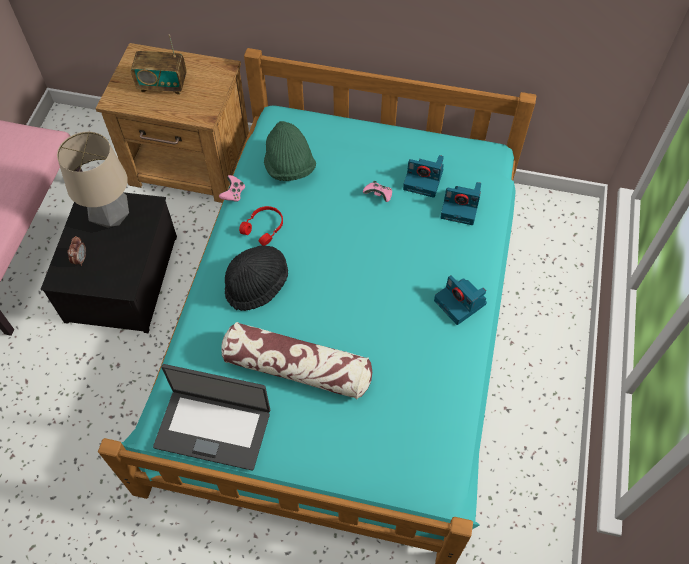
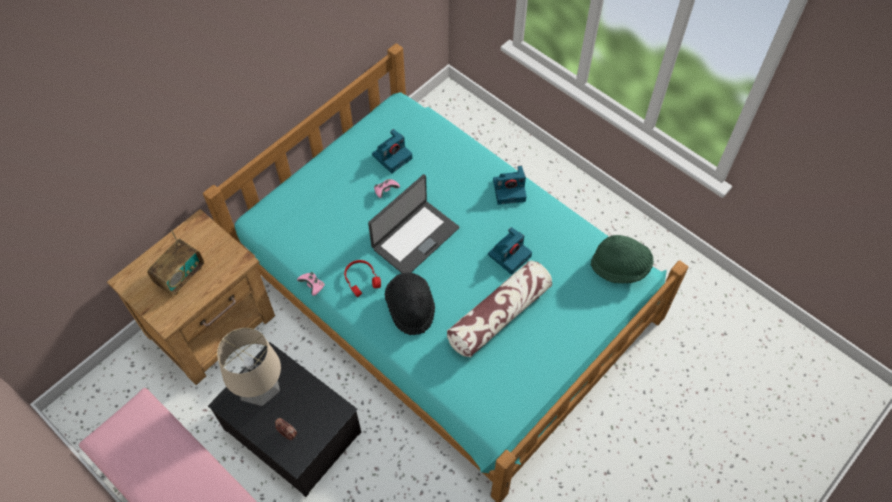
camera: 60 degrees left, 0 degrees up
laptop [153,364,270,470] -> laptop moved to [368,174,459,273]
green hat [264,121,316,181] -> green hat moved to [591,235,654,284]
camera [440,182,481,225] -> camera moved to [488,227,532,275]

